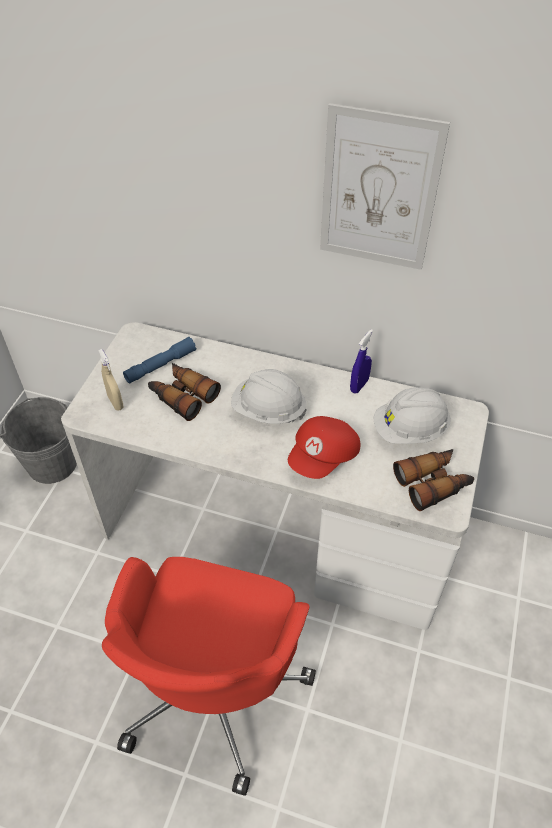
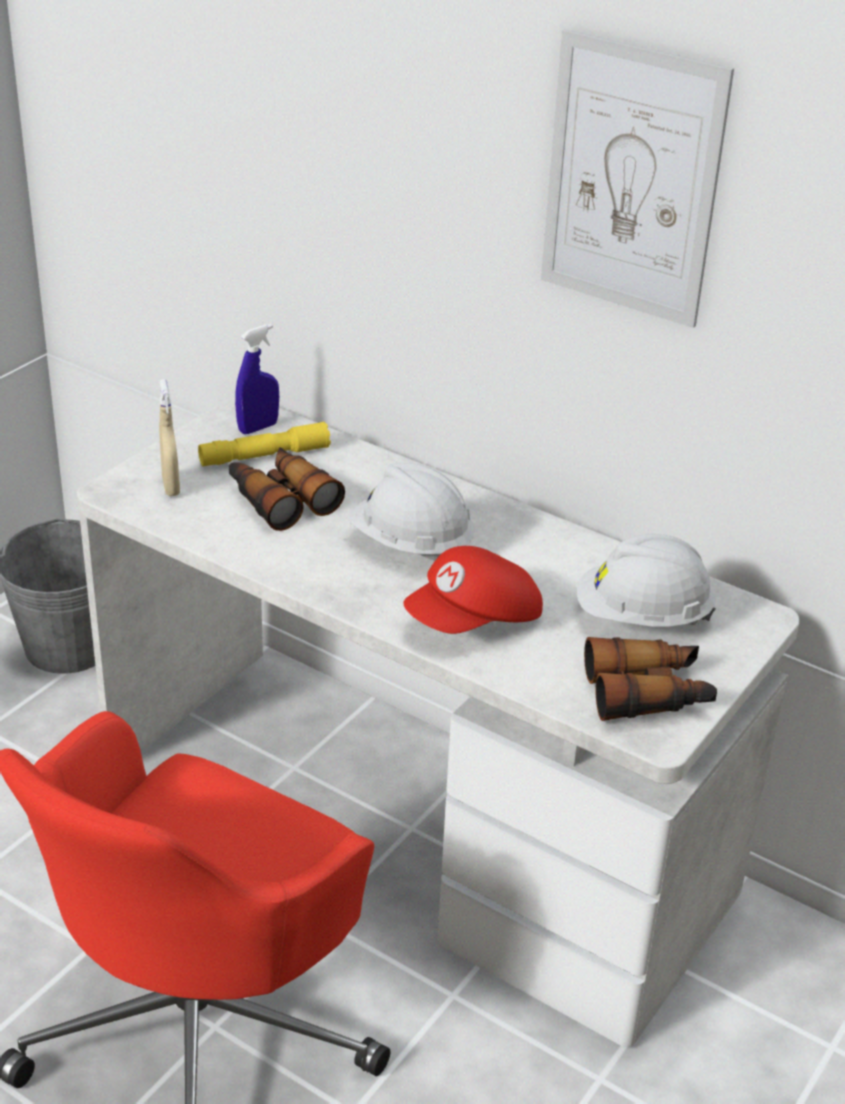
camera: 15 degrees right, 15 degrees down
blue flashlight [123,337,196,383] -> yellow flashlight [198,422,331,467]
blue spray bottle [350,329,373,393] -> blue spray bottle moved to [235,324,279,434]

